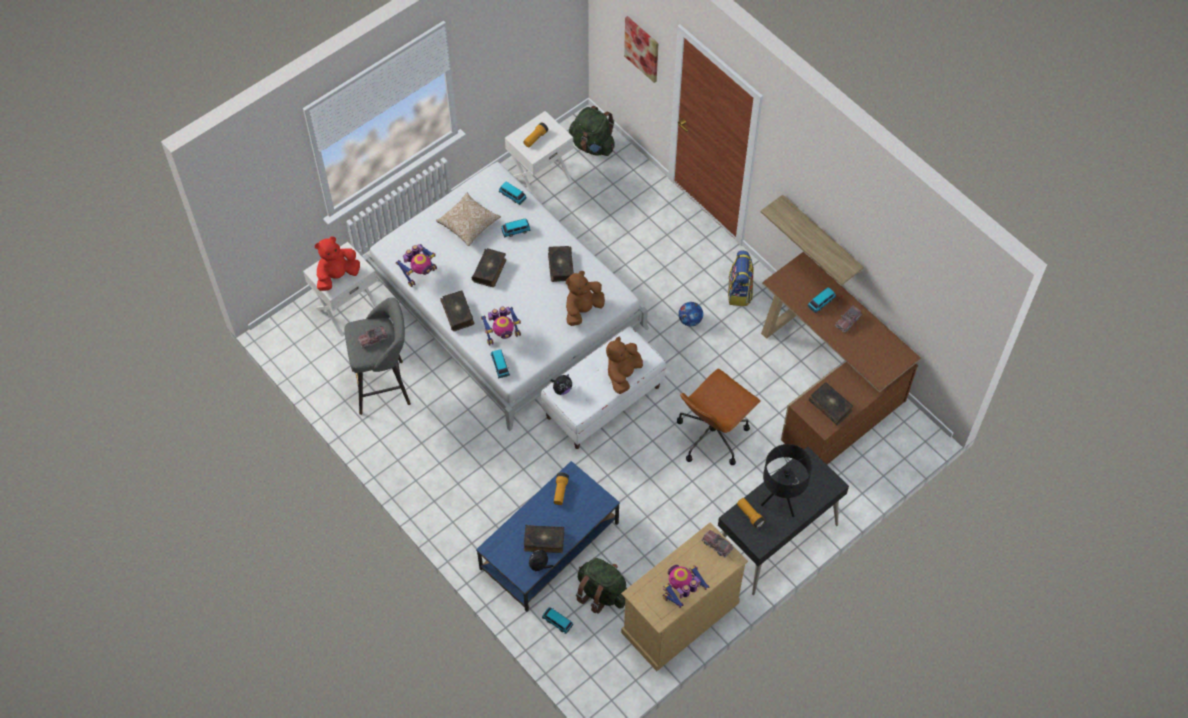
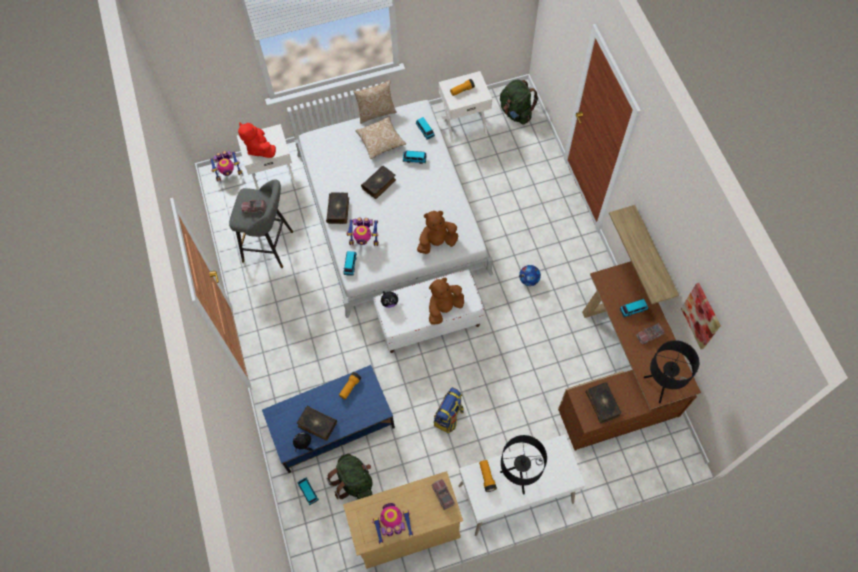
camera: 25 degrees right, 5 degrees up
red plush toy [315,236,360,291] -> red plush toy turned 105 degrees counterclockwise [238,122,276,158]
toy robot [396,244,437,287] -> toy robot moved to [210,151,242,181]
book [548,246,574,282] -> none
picture [624,16,658,83] -> picture moved to [681,283,721,349]
brown office chair [677,369,761,465] -> none
black desk [718,447,849,595] -> white desk [459,434,585,536]
backpack [728,250,754,306] -> backpack moved to [434,387,464,433]
none -> pillow [354,80,397,124]
none -> black table lamp [644,340,699,404]

